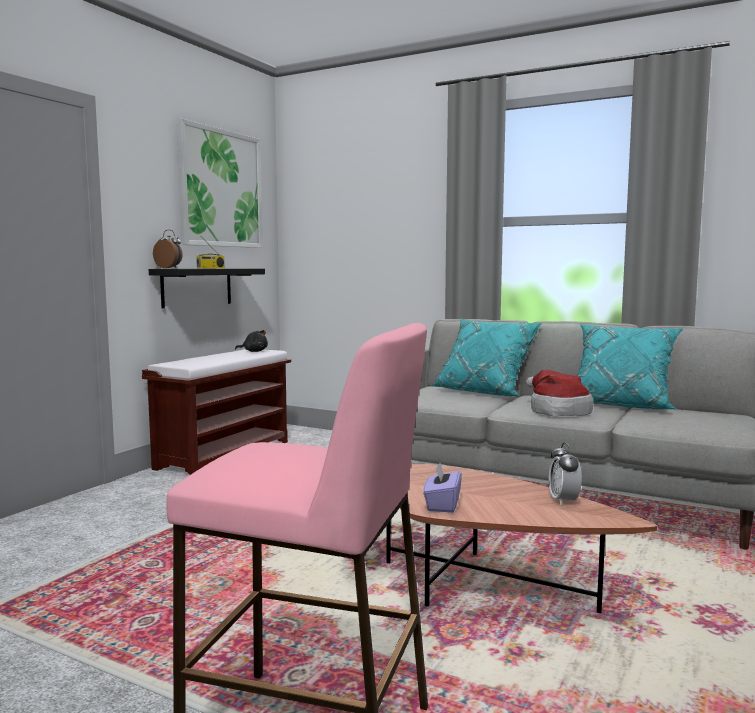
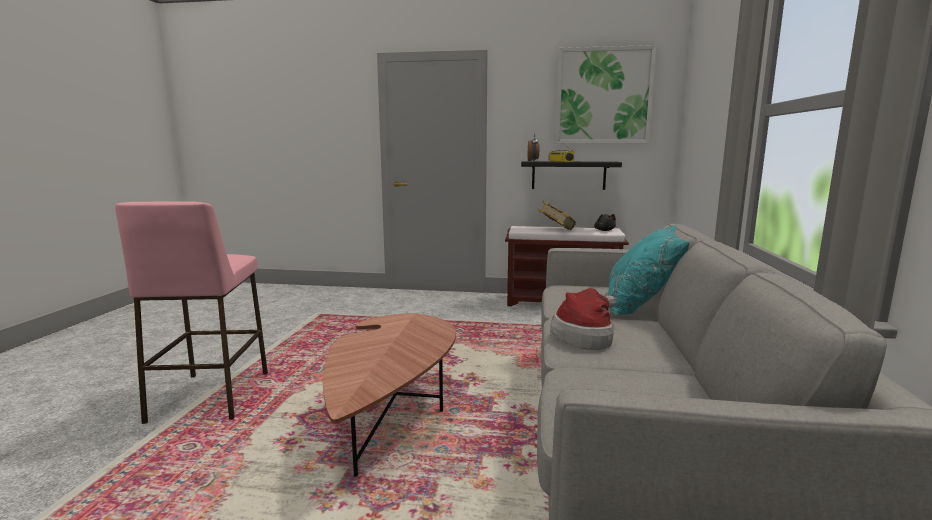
camera: 70 degrees right, 5 degrees up
purple tissue box [423,462,462,513] -> none
alarm clock [549,442,582,505] -> none
turquoise pillow [577,324,684,410] -> none
none -> book [537,200,576,230]

